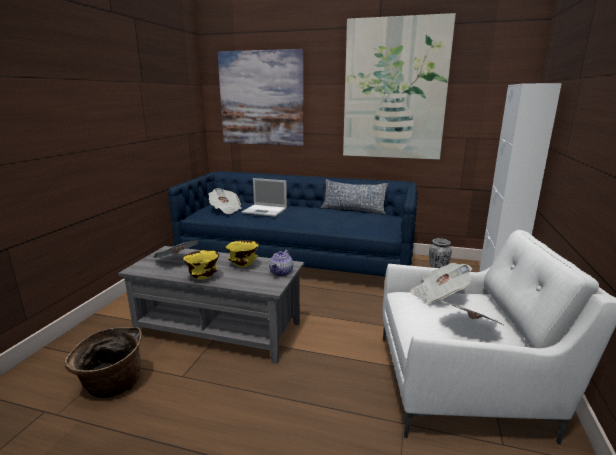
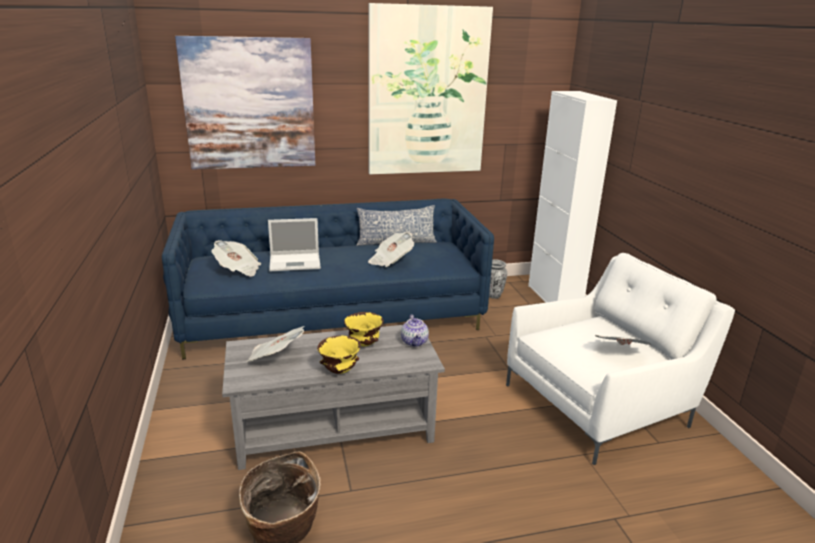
camera: 30 degrees left, 5 degrees up
newspaper [411,263,472,303] -> newspaper moved to [368,232,414,267]

